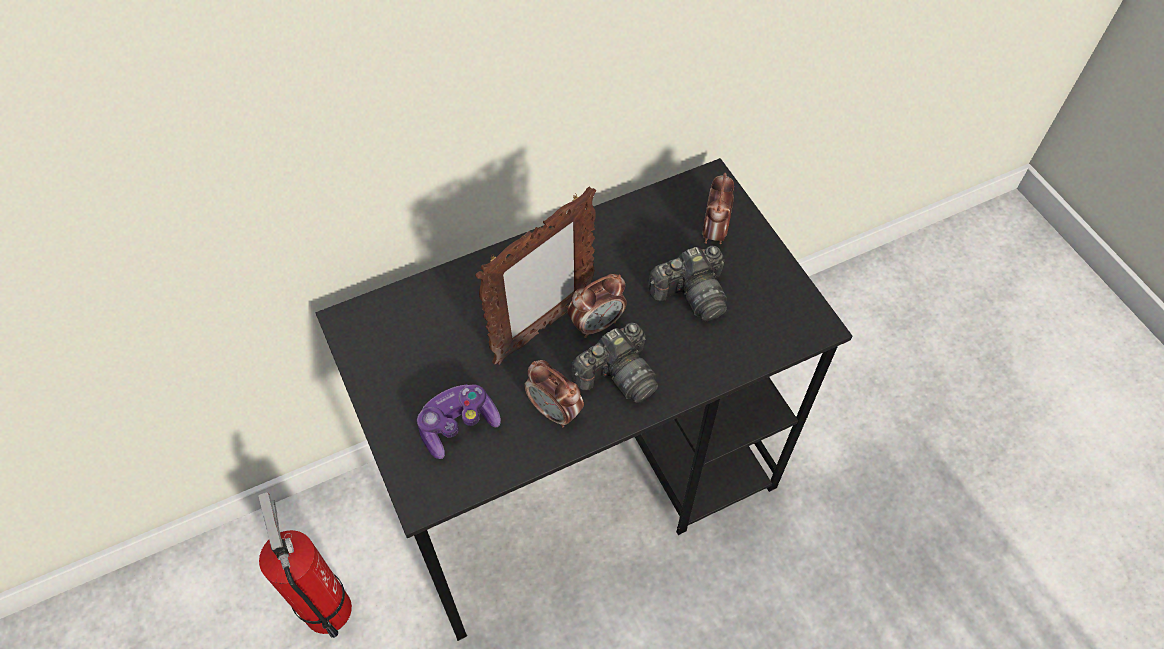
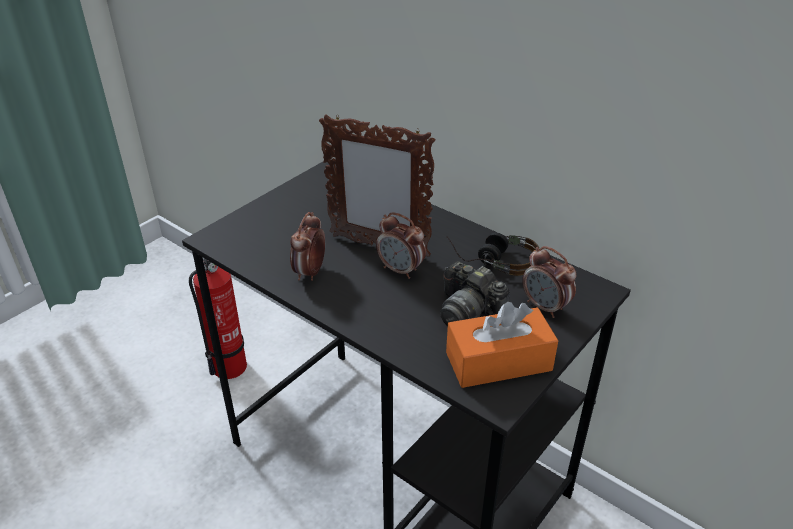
camera: 65 degrees right, 20 degrees down
game controller [417,384,501,459] -> none
camera [571,322,658,403] -> none
alarm clock [702,173,734,244] -> alarm clock turned 120 degrees counterclockwise [522,246,577,318]
none -> orange tissue box [446,302,558,388]
none -> headphones [447,232,540,276]

